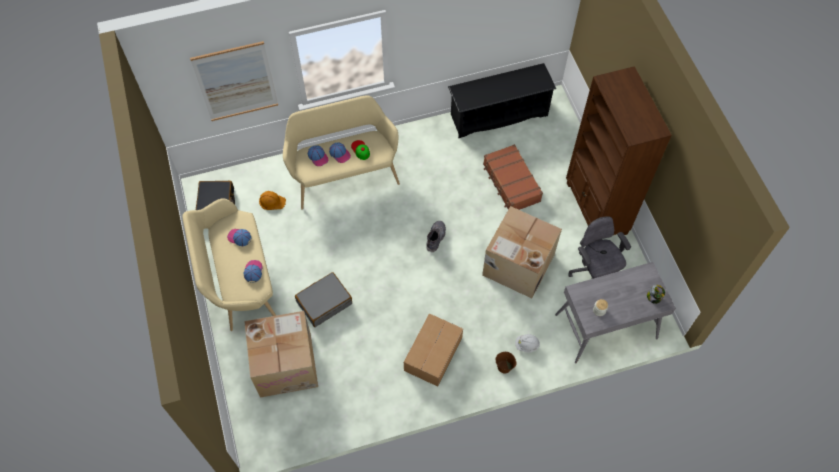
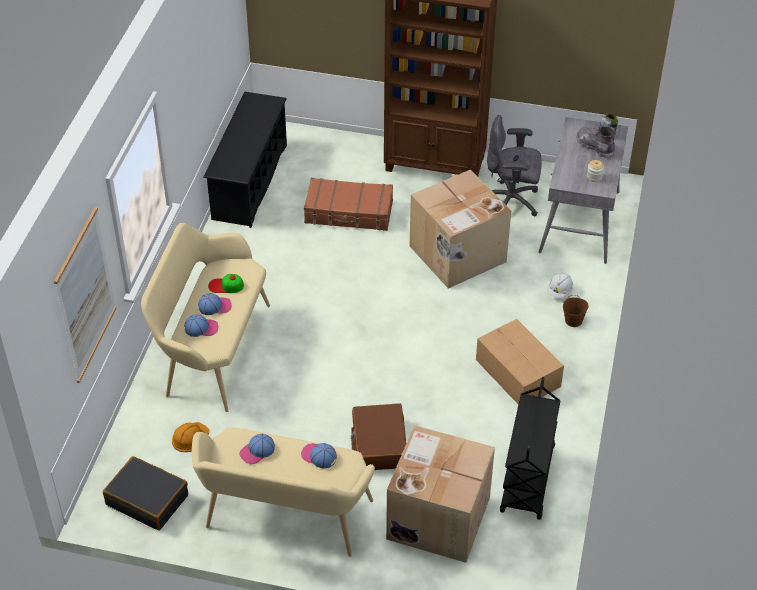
camera: 60 degrees left, 15 degrees down
grey suitcase [295,272,352,327] -> brown suitcase [351,403,406,470]
grey boot [426,221,446,252] -> grey boot moved to [576,126,616,159]
none -> black cart [500,377,561,520]

